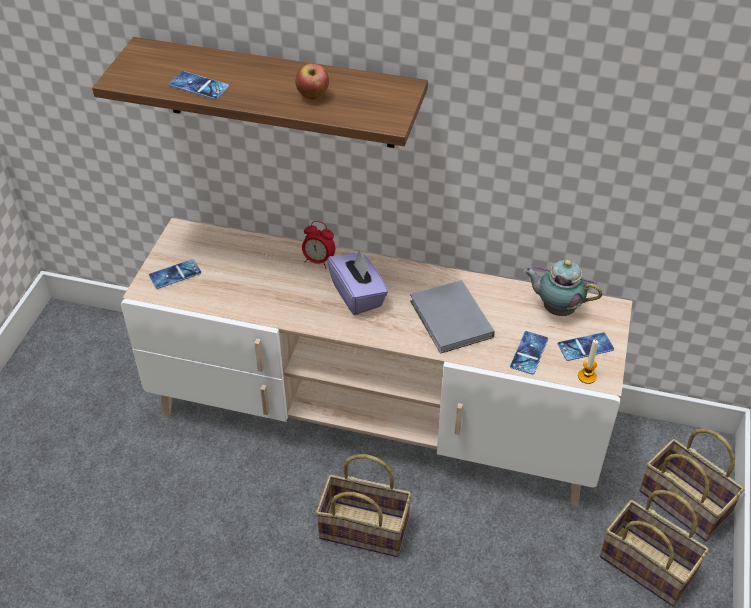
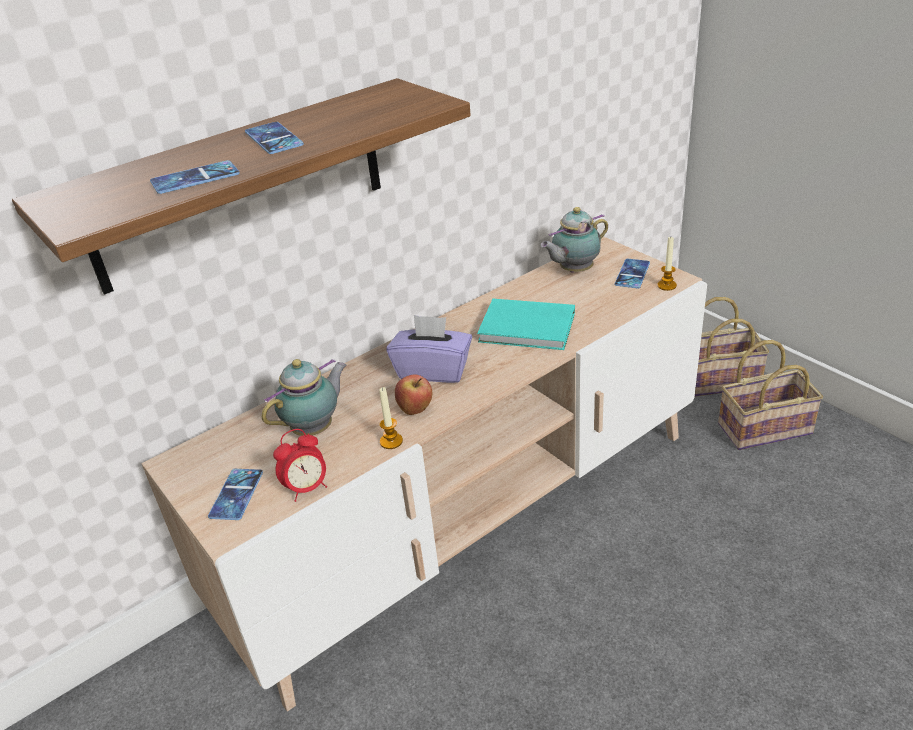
camera: 50 degrees left, 10 degrees down
apple [295,63,329,100] -> apple moved to [395,375,433,415]
alarm clock [302,221,335,268] -> alarm clock moved to [273,429,327,502]
basket [316,454,412,557] -> none
grey book [410,280,495,354] -> turquoise book [477,299,575,350]
phone [510,331,548,375] -> phone moved to [245,122,304,154]
none -> teapot [262,359,346,436]
none -> candle [379,387,403,449]

